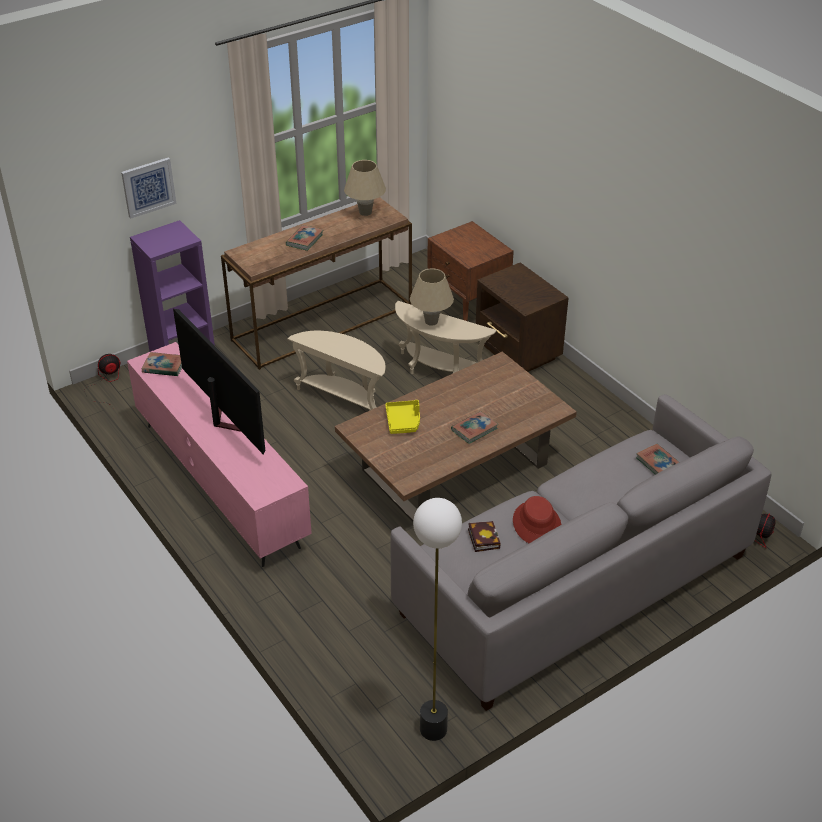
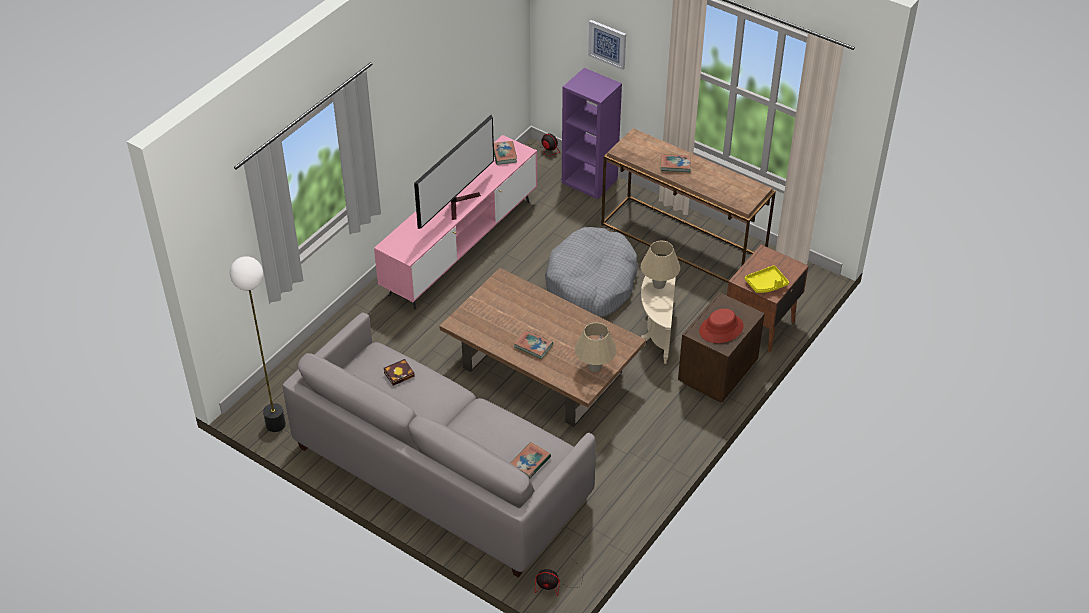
camera: 70 degrees right, 5 degrees up
beige side table [287,331,386,410] -> grey dog bed [545,227,638,317]
beige table lamp [344,160,386,216] -> beige table lamp moved to [575,322,617,372]
yellow tray [385,400,420,434] -> yellow tray moved to [745,265,789,293]
red hat [513,496,562,543] -> red hat moved to [699,308,744,343]

